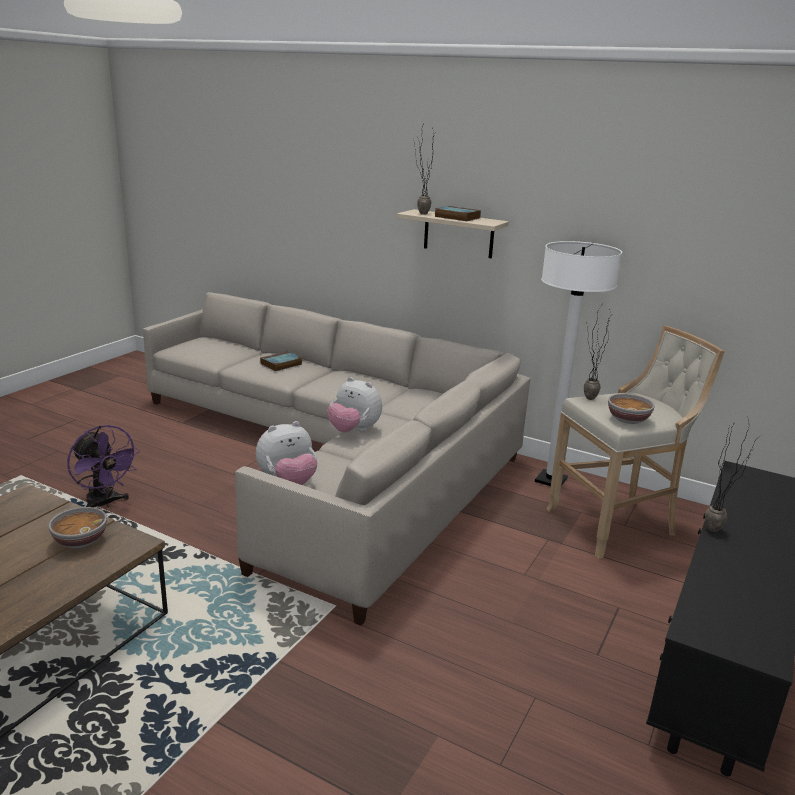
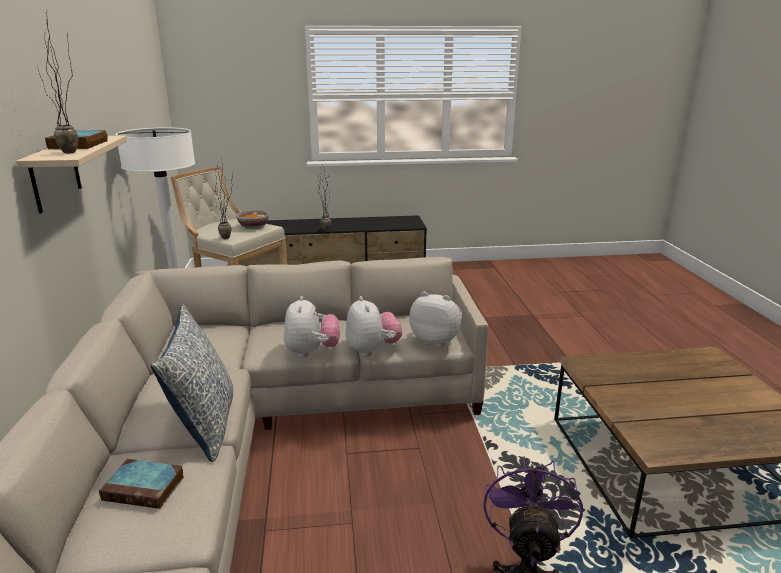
camera: 125 degrees left, 0 degrees up
bowl [48,507,107,548] -> none
none -> pillow [151,304,233,462]
none -> plush toy [346,296,402,357]

